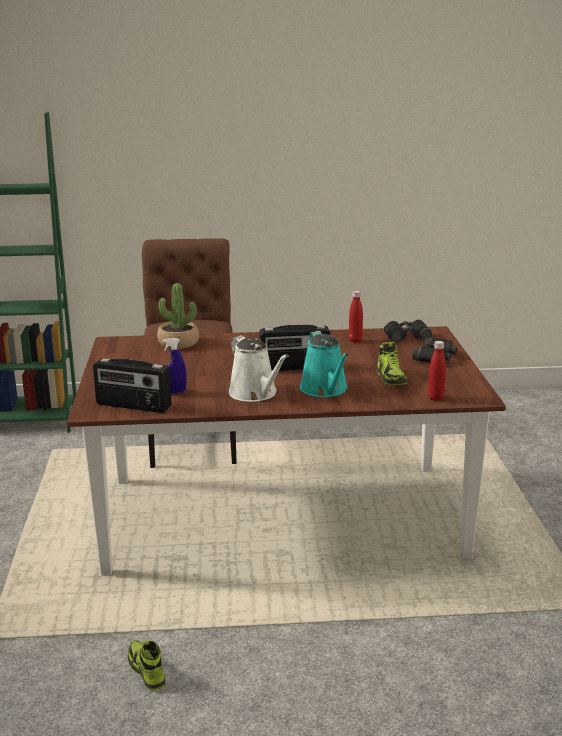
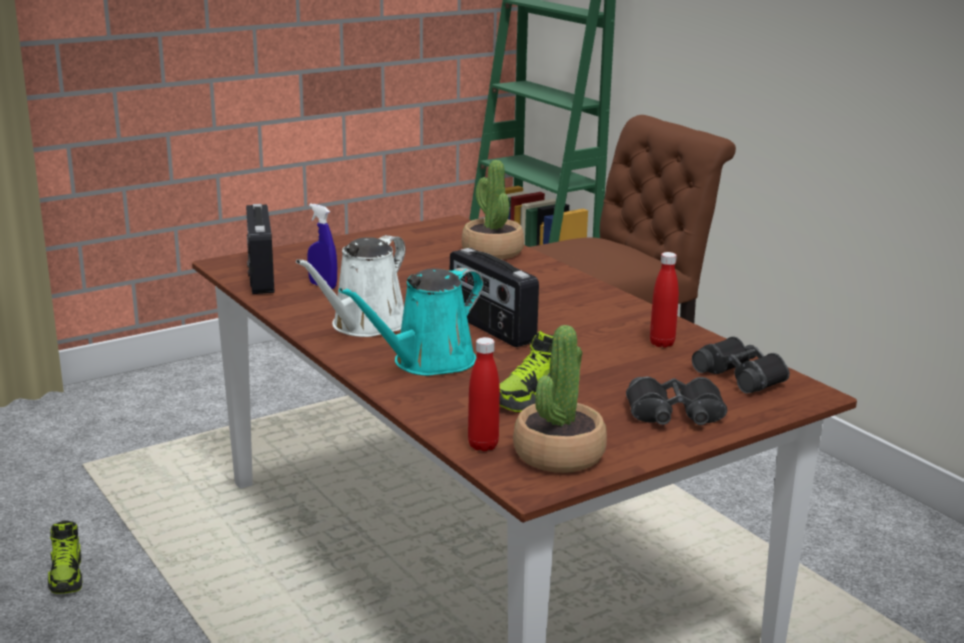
camera: 60 degrees right, 0 degrees up
shoe [128,640,165,691] -> shoe turned 135 degrees clockwise [48,521,83,594]
none -> potted plant [513,325,607,473]

